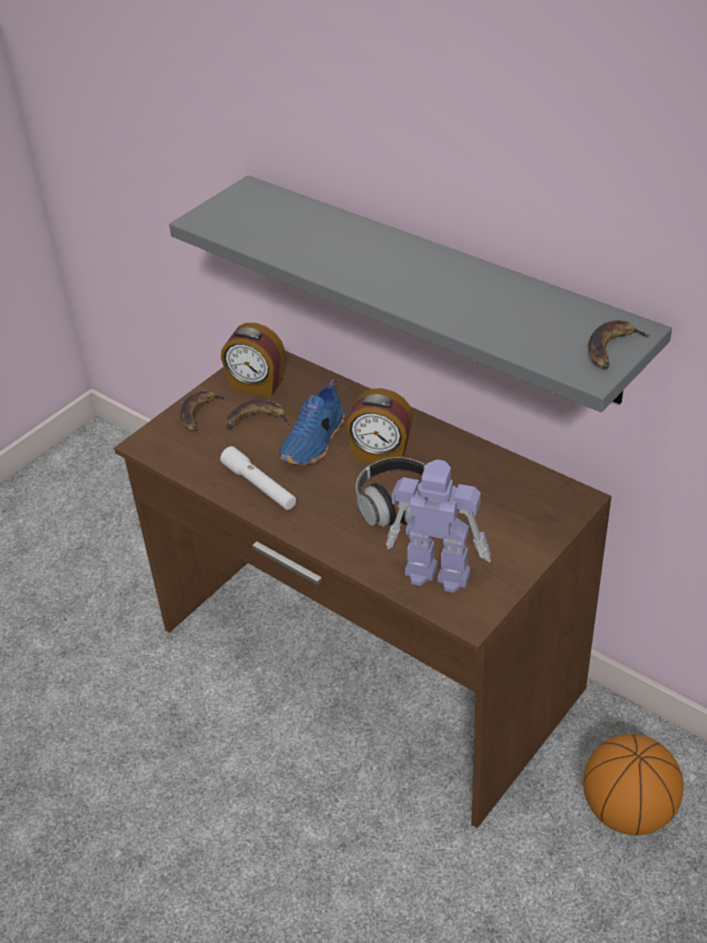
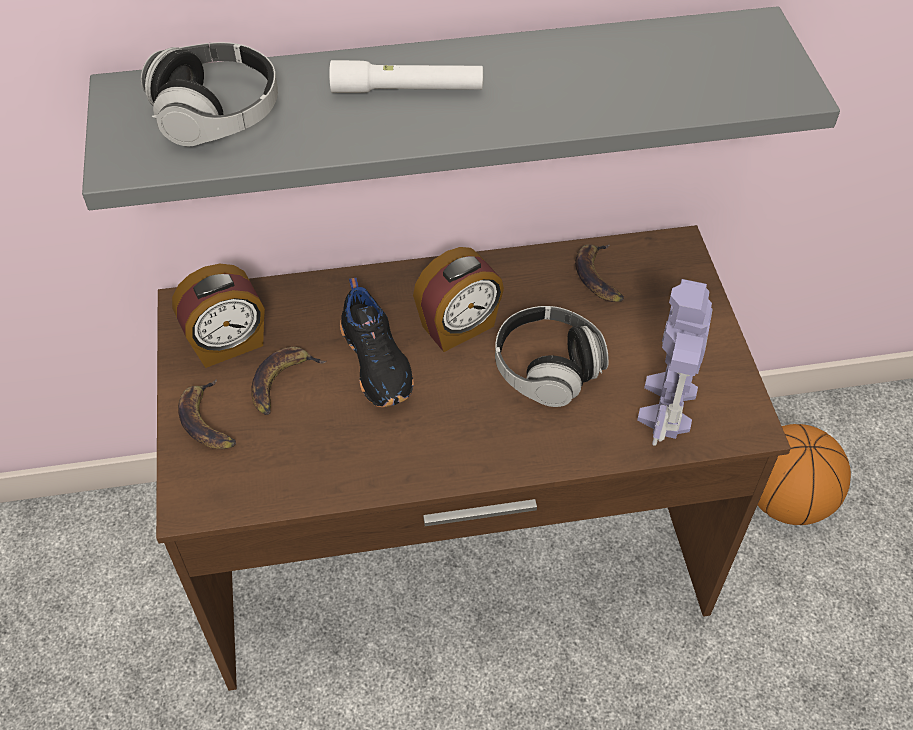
camera: 50 degrees left, 10 degrees up
white flashlight [220,446,296,510] -> white flashlight moved to [329,60,483,93]
blue shoe [279,379,345,465] -> black shoe [340,278,414,407]
toy robot [386,459,491,593] -> toy robot turned 45 degrees counterclockwise [637,279,713,446]
banana [589,320,651,369] -> banana moved to [576,244,624,302]
none -> headphones [141,42,278,146]

